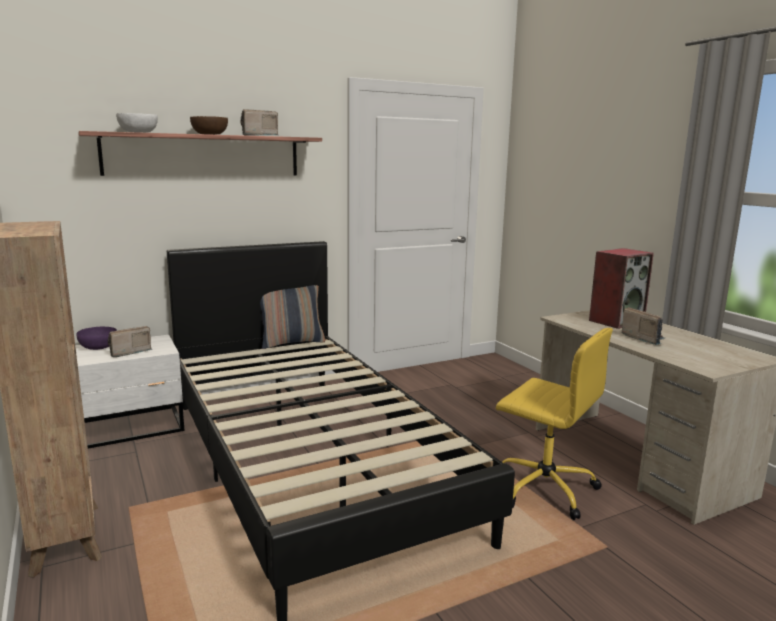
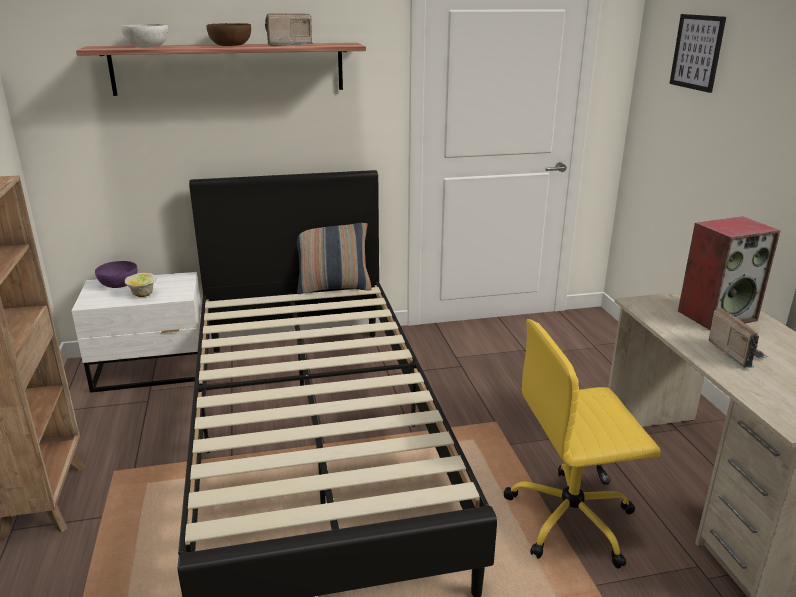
camera: 15 degrees right, 10 degrees up
radio [107,326,152,357] -> bowl [125,273,157,297]
yellow office chair [496,328,613,520] -> yellow office chair turned 120 degrees clockwise [504,319,661,569]
none -> picture [669,14,726,93]

